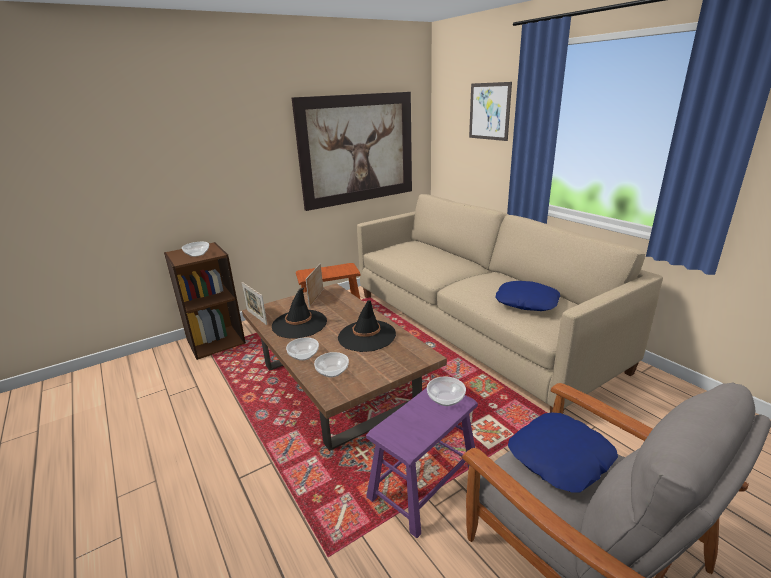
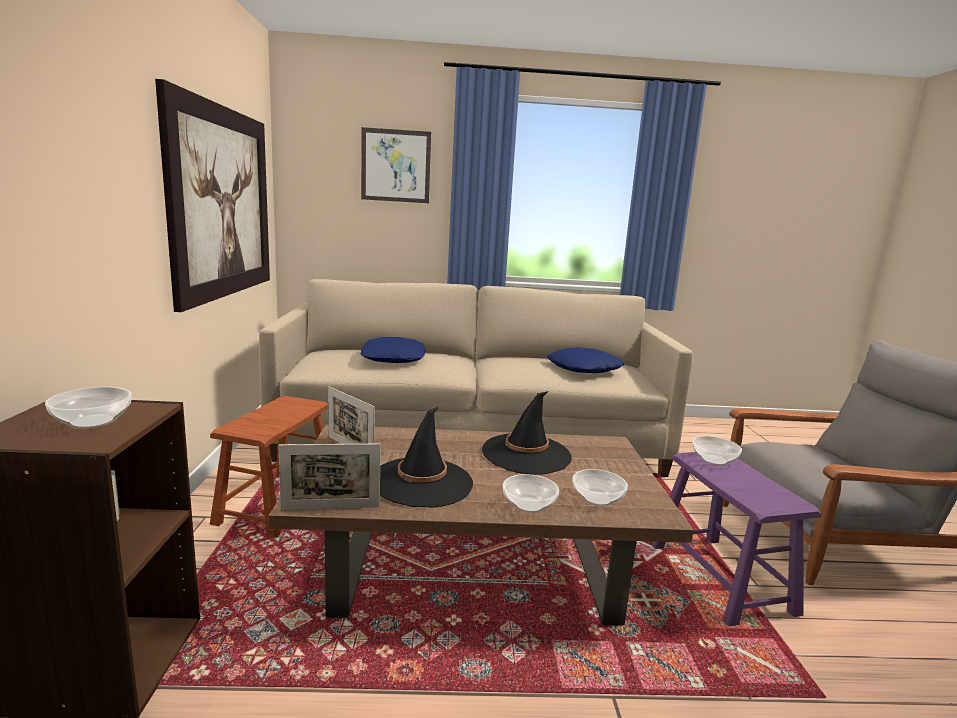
camera: 60 degrees left, 10 degrees down
blue pillow [508,413,618,493] -> blue pillow moved to [361,337,426,363]

